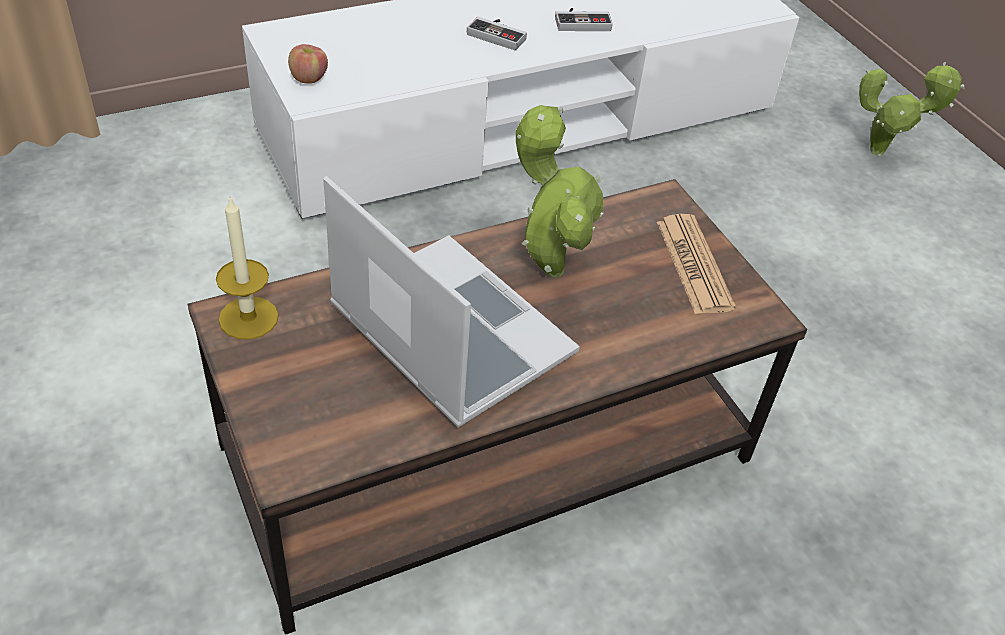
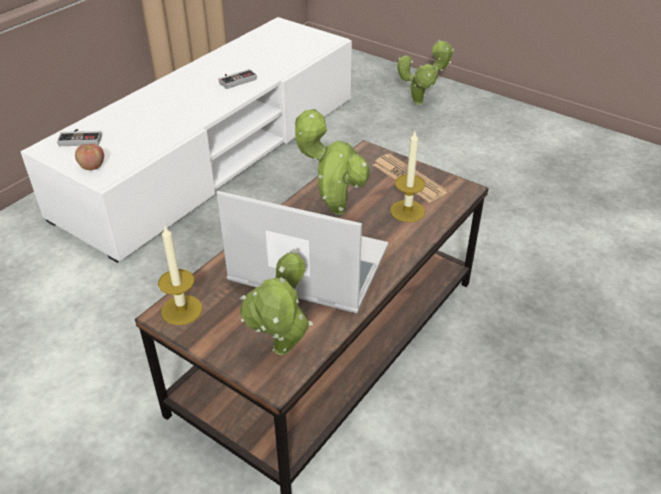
camera: 25 degrees left, 5 degrees down
game controller [467,17,527,51] -> game controller moved to [57,129,102,146]
none -> potted plant [240,249,313,356]
none -> candle [390,132,425,222]

